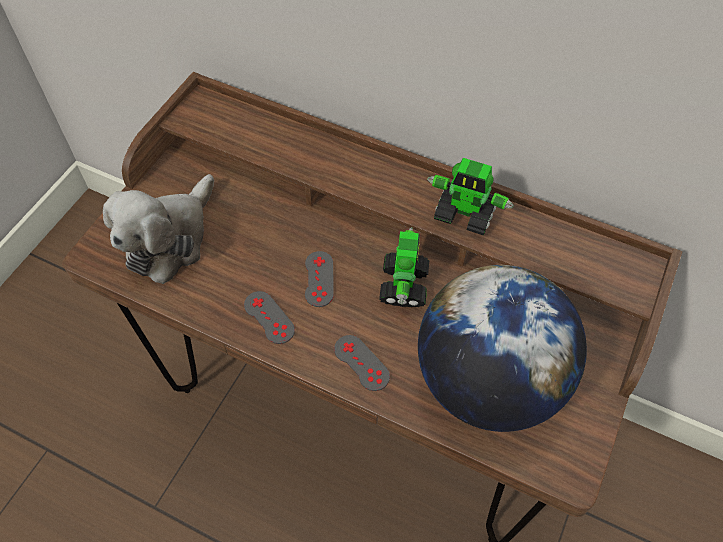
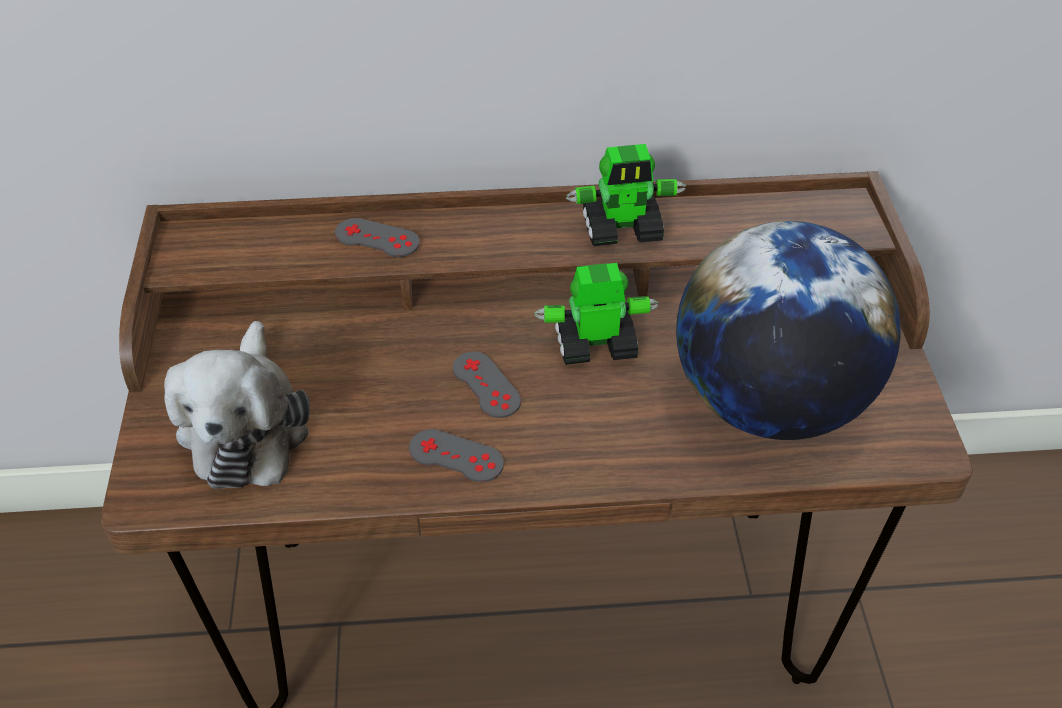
camera: 30 degrees left, 10 degrees down
grey game controller [334,335,390,391] -> grey game controller moved to [335,218,420,257]
toy robot [379,227,429,307] -> toy robot turned 75 degrees counterclockwise [534,263,658,365]

